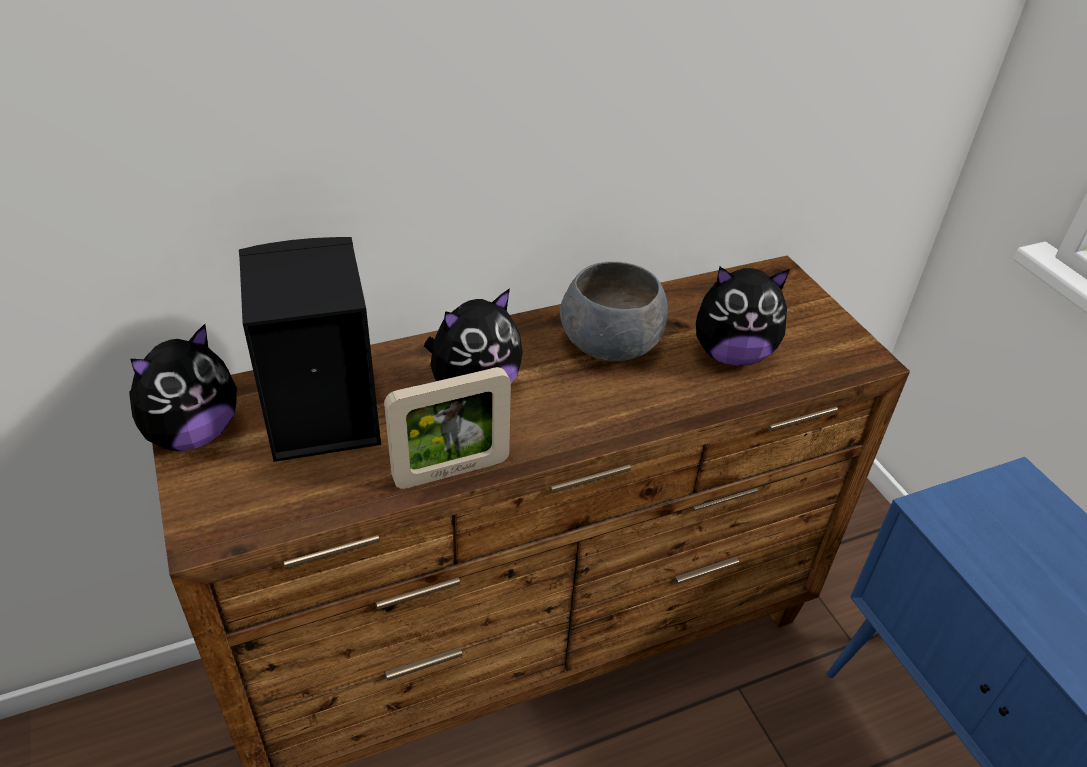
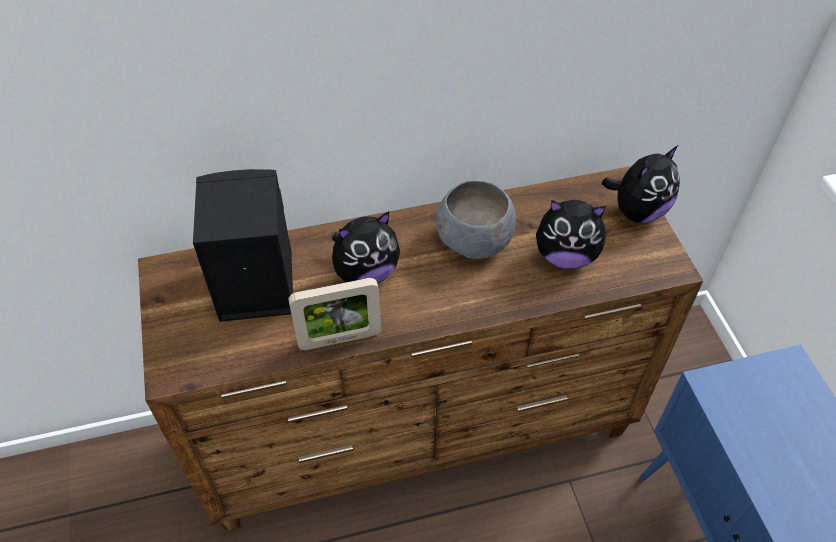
camera: 10 degrees right, 10 degrees up
plush toy [130,324,237,451] -> plush toy moved to [602,145,680,223]

